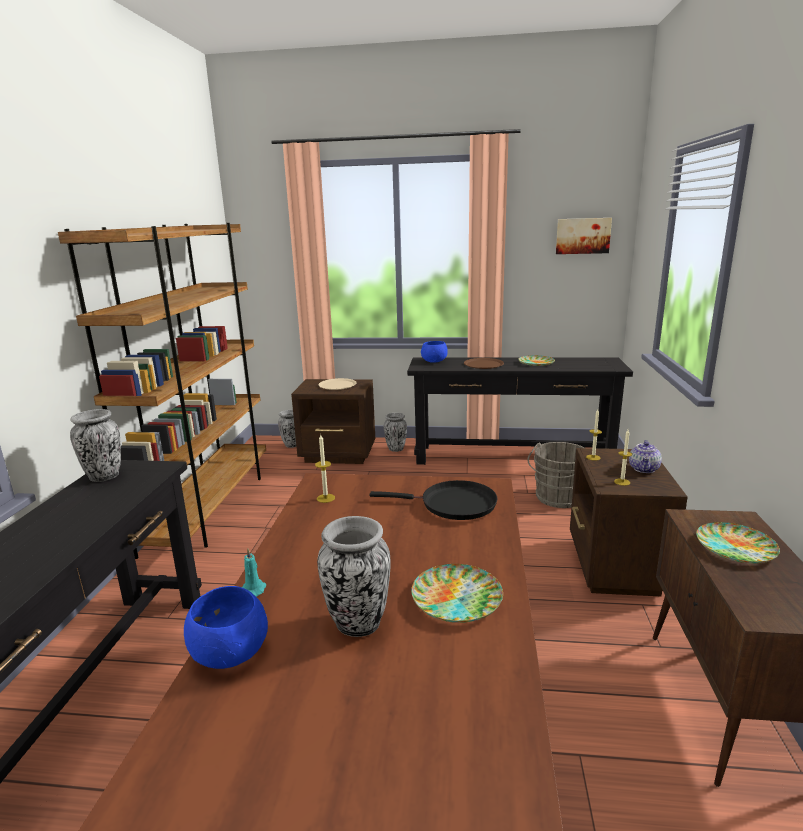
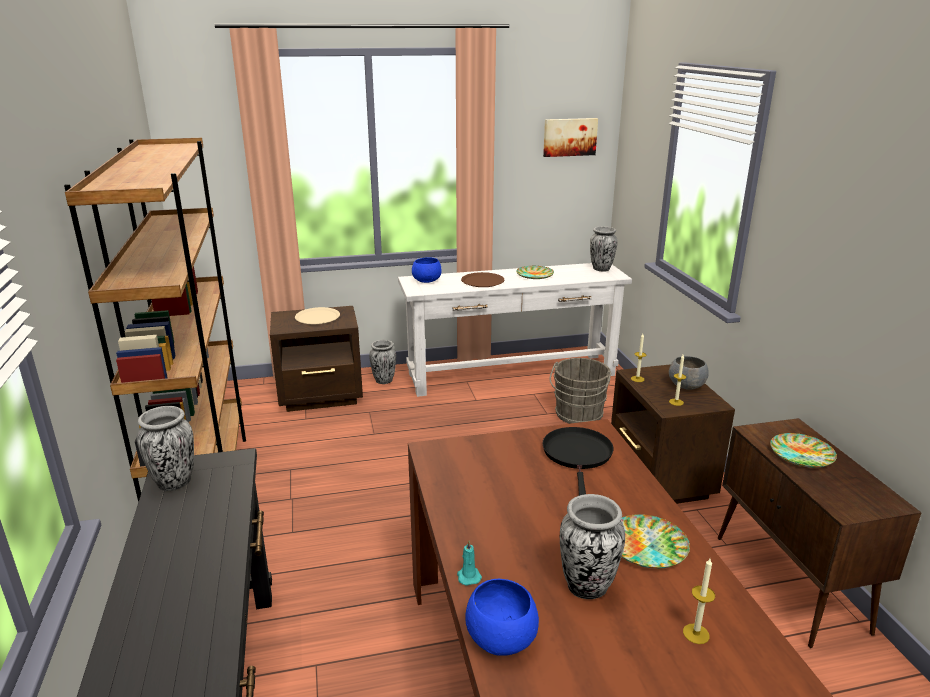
camera: 20 degrees left, 5 degrees up
vase [278,410,296,448] -> vase moved to [590,226,618,272]
candle [315,435,335,503] -> candle moved to [683,558,715,644]
black frying pan [370,480,497,520] -> black frying pan turned 75 degrees counterclockwise [542,427,613,496]
black console table [407,357,633,465] -> white console table [398,263,632,397]
teapot [629,440,662,473] -> grey bowl [669,356,709,390]

